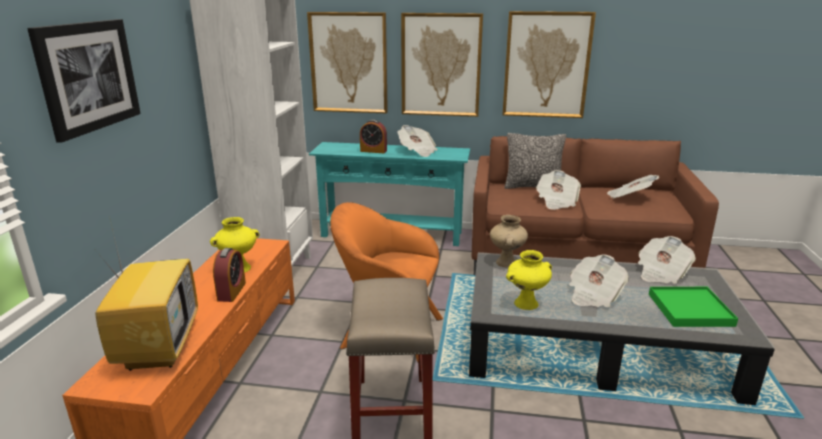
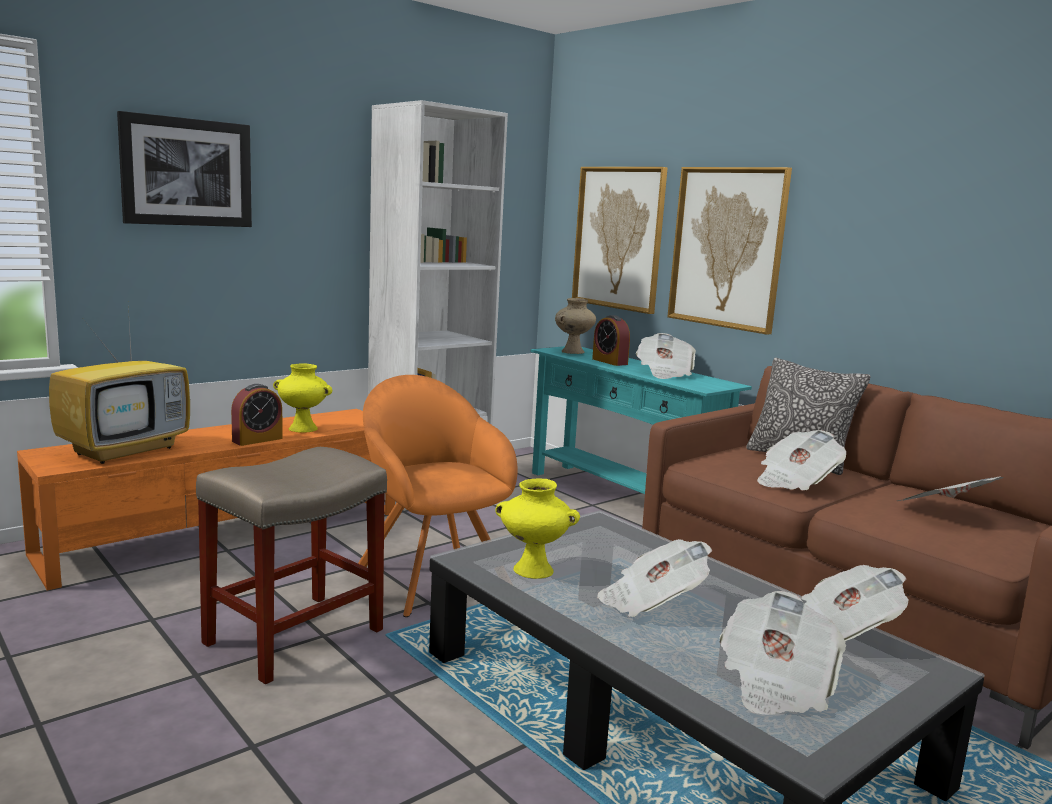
camera: 40 degrees right, 10 degrees down
beige vase [490,215,528,268] -> beige vase moved to [555,298,596,354]
picture [502,11,596,118] -> none
green tray [649,287,738,327] -> newspaper [719,591,846,715]

